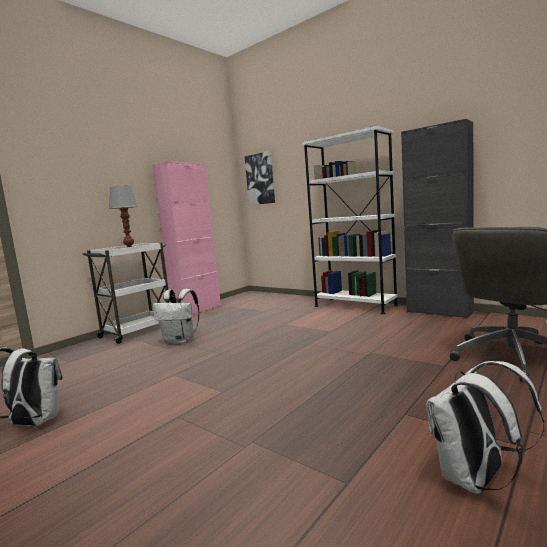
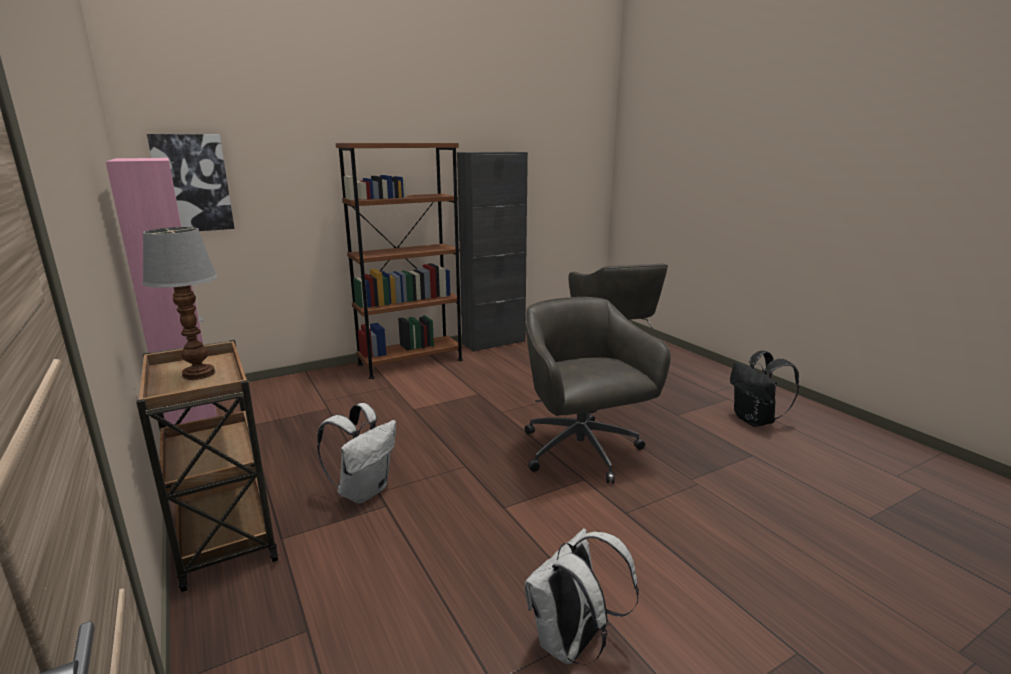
camera: 70 degrees left, 10 degrees up
white cart [82,243,170,344] -> brown cart [136,340,279,592]
white bookcase [302,125,398,314] -> brown bookcase [336,143,463,379]
white backpack [426,361,544,494] -> black backpack [730,351,799,427]
none -> grey office chair [524,297,671,484]

